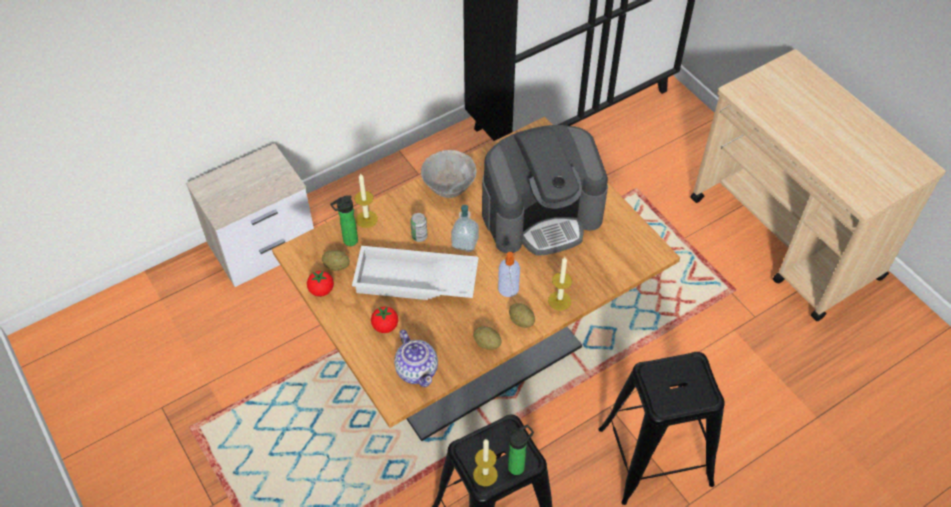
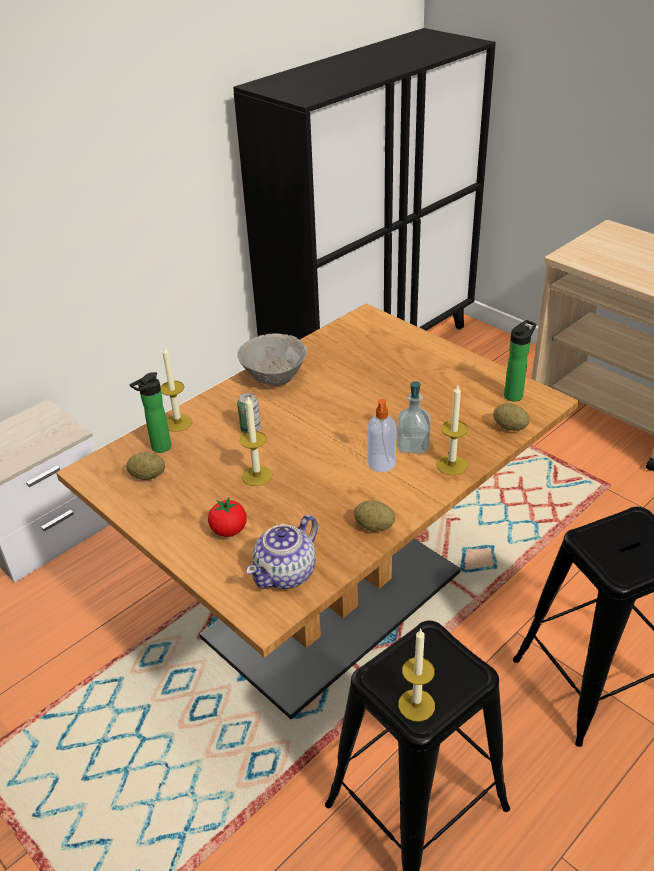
camera: 10 degrees left, 15 degrees down
tomato [307,270,334,297] -> none
white tray [352,246,479,300] -> candle [240,396,272,486]
teapot [394,330,438,387] -> teapot turned 75 degrees clockwise [246,515,318,589]
soap dispenser [451,205,479,252] -> soap dispenser moved to [397,381,431,454]
coffee machine [482,125,608,256] -> none
bottle [508,424,534,475] -> bottle moved to [504,320,536,401]
potato [509,303,535,328] -> potato moved to [493,403,529,431]

